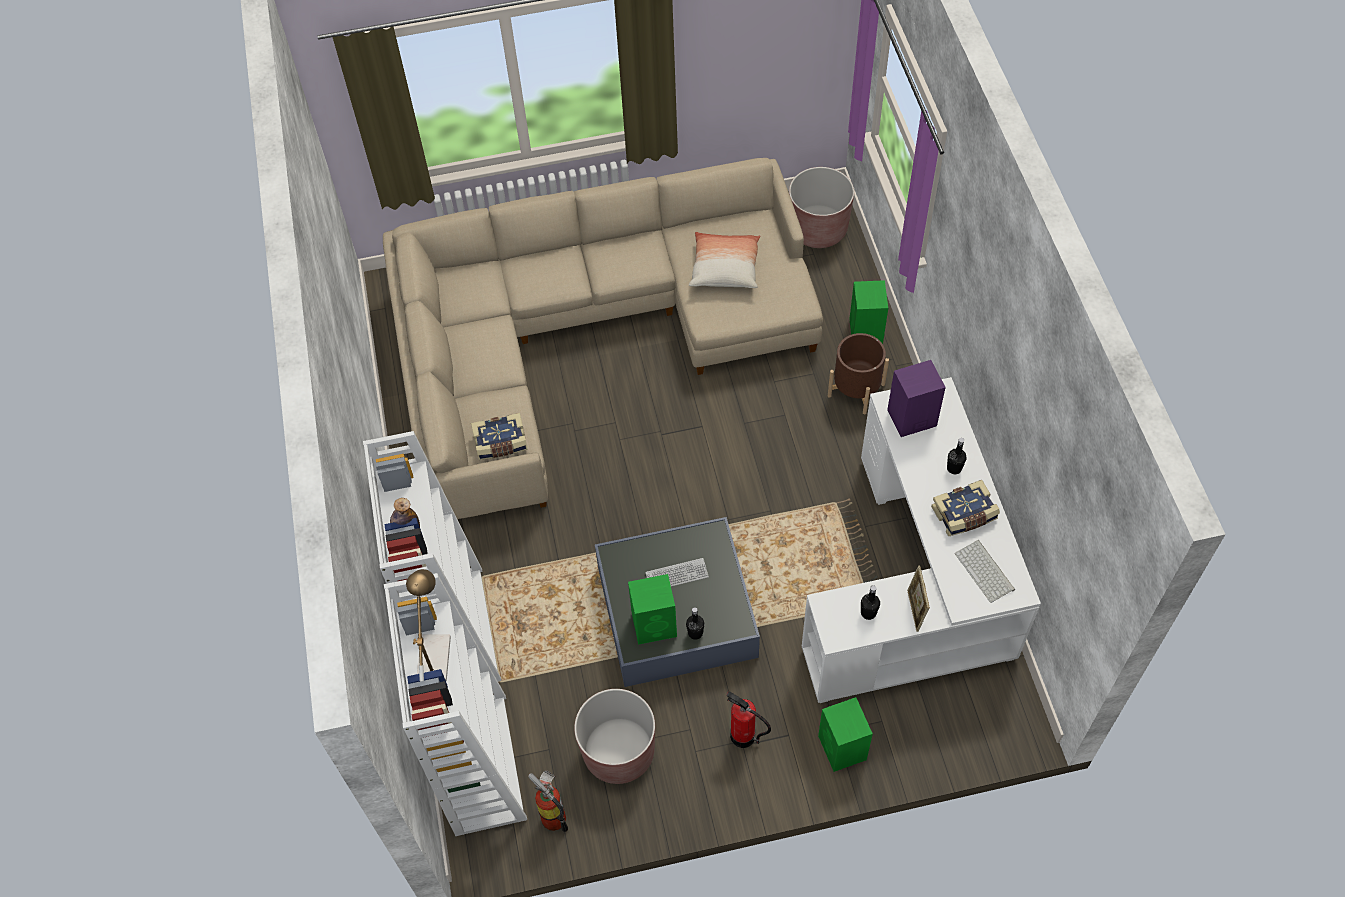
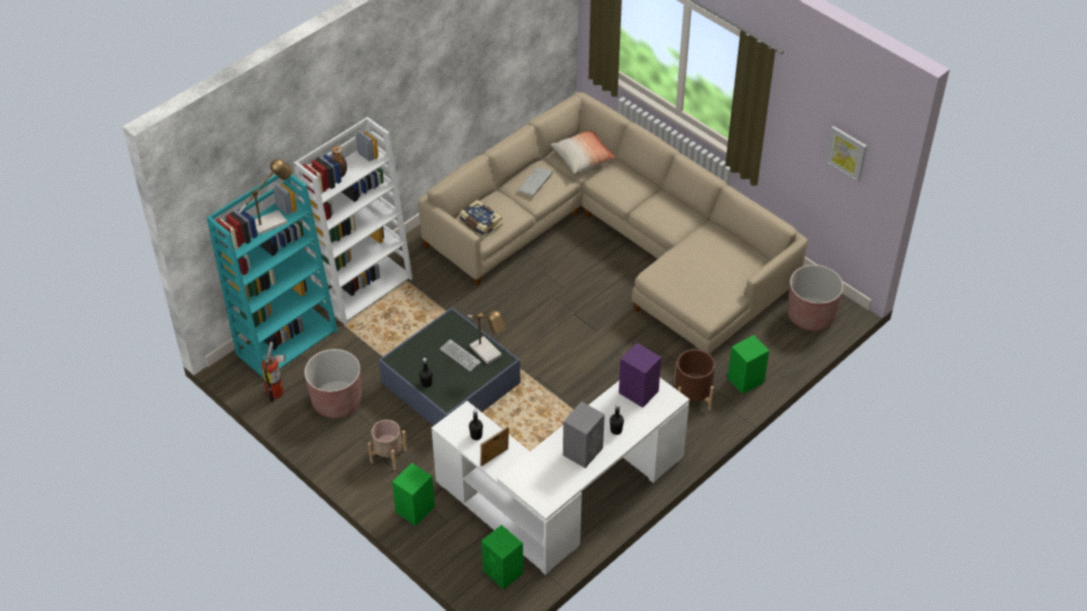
camera: 55 degrees right, 10 degrees down
white bookcase [384,573,527,836] -> turquoise bookcase [207,174,338,378]
green speaker [628,574,677,645] -> green speaker moved to [481,525,523,590]
pillow [689,232,760,288] -> pillow moved to [551,131,617,174]
fire extinguisher [726,691,771,748] -> beige planter [368,420,407,470]
book [931,480,1000,536] -> grey speaker [563,401,605,468]
keyboard [955,540,1015,603] -> keyboard moved to [518,167,553,197]
none -> table lamp [468,309,507,364]
none -> picture [825,126,867,182]

